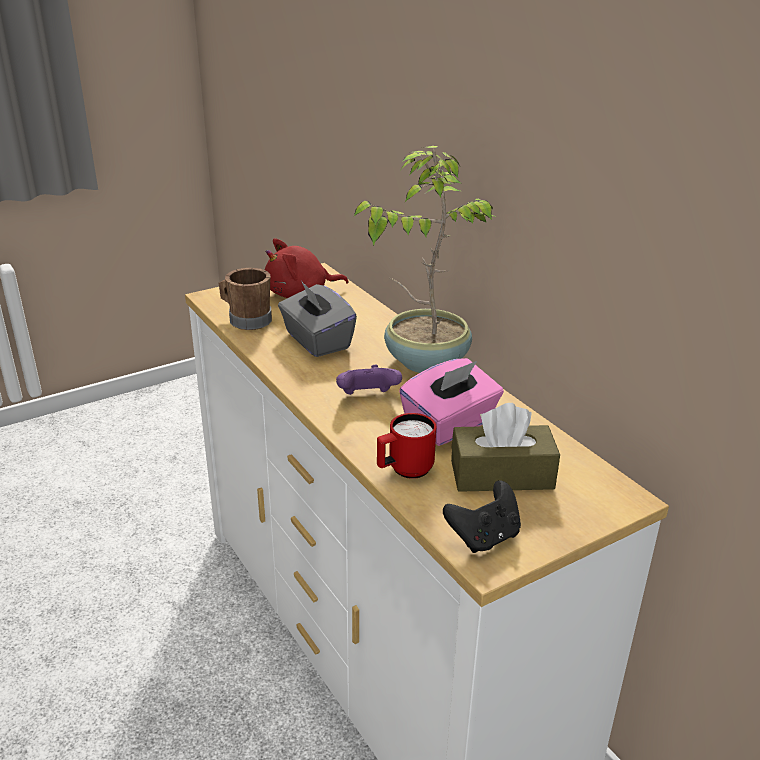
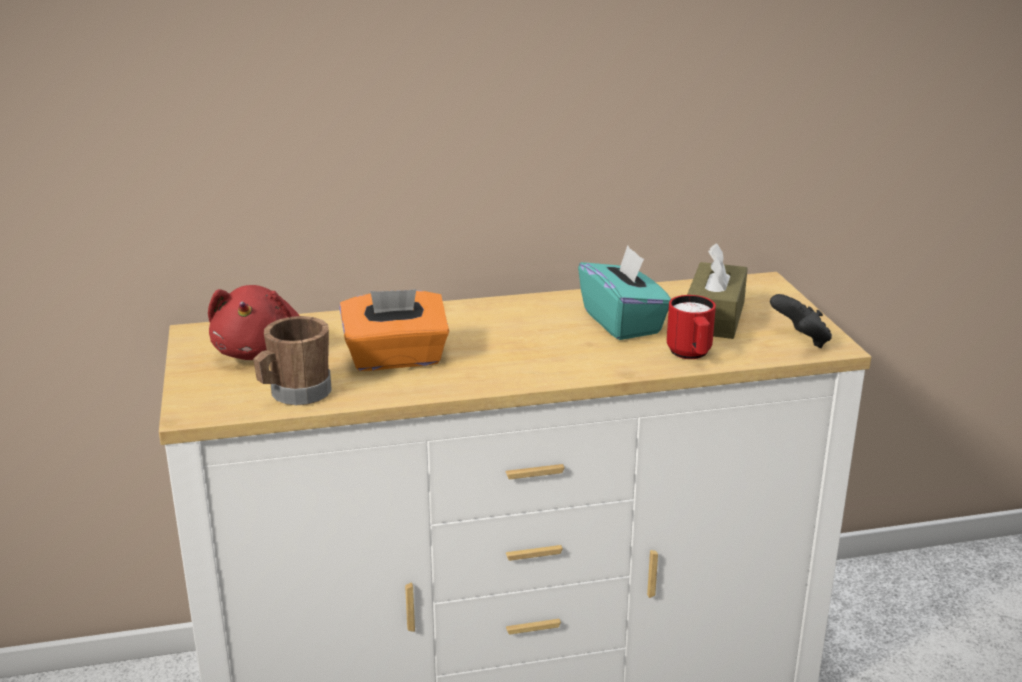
camera: 70 degrees left, 5 degrees down
grey tissue box [278,282,357,357] -> orange tissue box [340,289,449,371]
purple game controller [336,365,402,395] -> none
potted plant [353,146,497,373] -> none
pink tissue box [399,358,504,446] -> turquoise tissue box [578,245,671,340]

